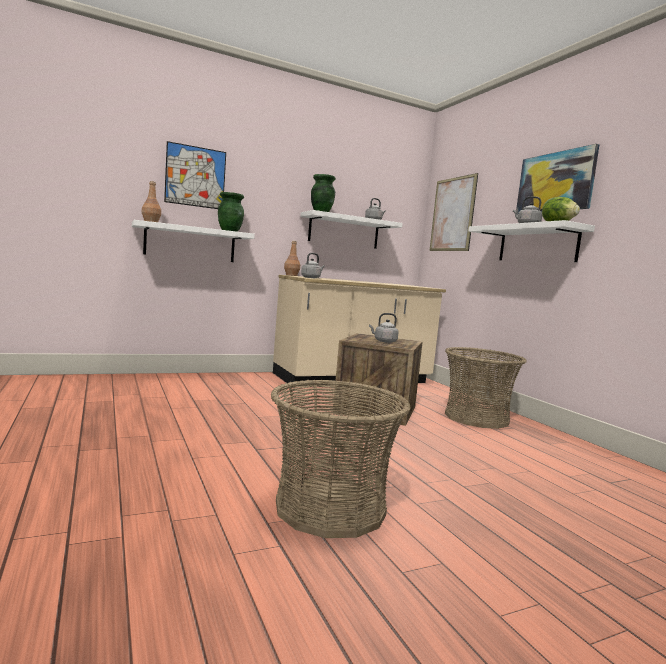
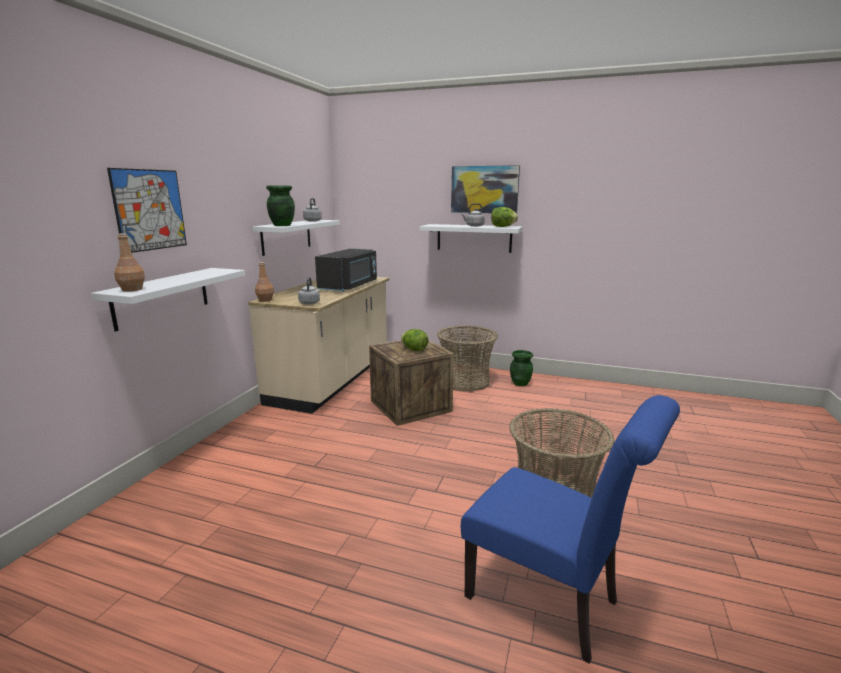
camera: 45 degrees left, 10 degrees up
green vase [218,192,244,232] -> green vase moved to [510,350,533,386]
grey kettle [369,313,399,343] -> lettuce [401,329,428,351]
picture [429,173,478,251] -> none
none -> black microwave [315,249,377,292]
none -> blue chair [461,395,680,664]

